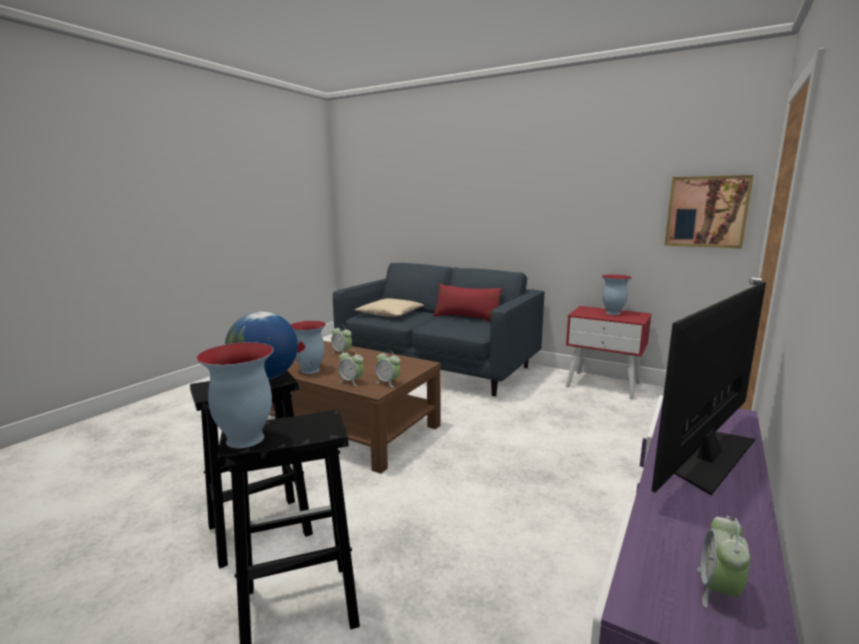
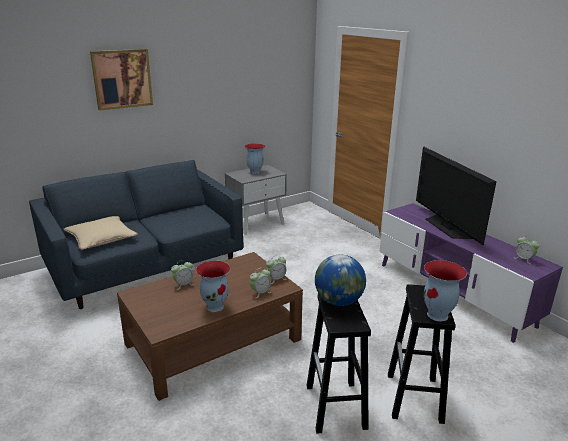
camera: 65 degrees left, 10 degrees up
red pillow [433,283,503,322] -> none
red nightstand [566,306,652,399] -> grey nightstand [225,165,287,235]
picture [665,175,754,249] -> picture moved to [90,49,153,111]

